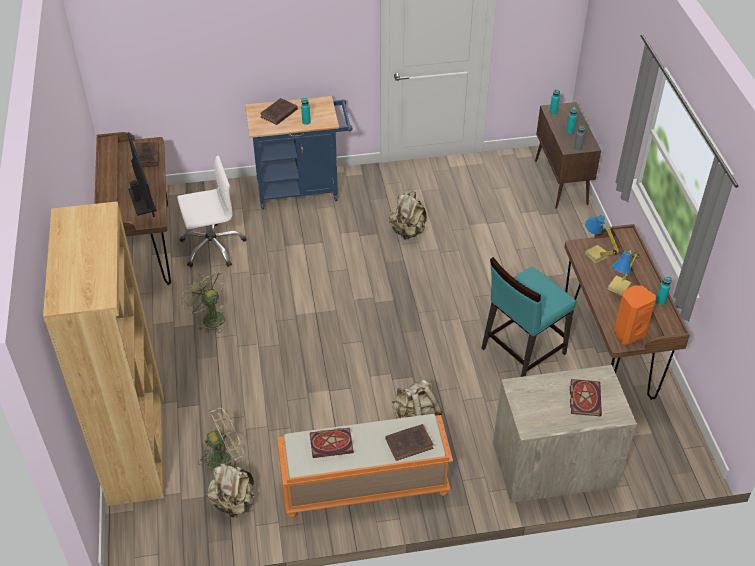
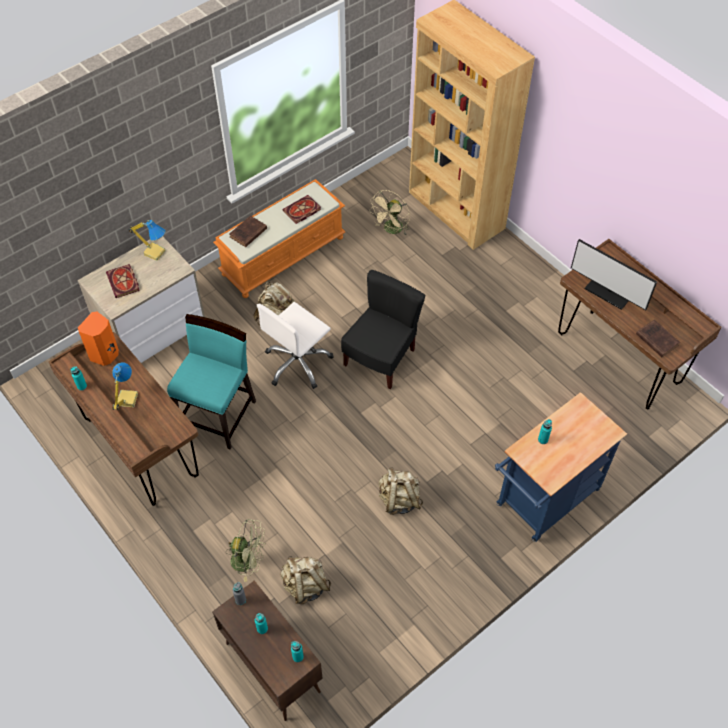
camera: 150 degrees right, 10 degrees up
white office chair [177,156,247,267] -> white office chair moved to [257,302,334,389]
green fan [181,268,225,333] -> green fan moved to [226,519,266,582]
beige backpack [207,460,255,518] -> beige backpack moved to [280,556,331,604]
brown book [260,98,298,125] -> none
table lamp [584,215,620,263] -> table lamp moved to [128,220,166,261]
none -> black chair [341,270,425,389]

